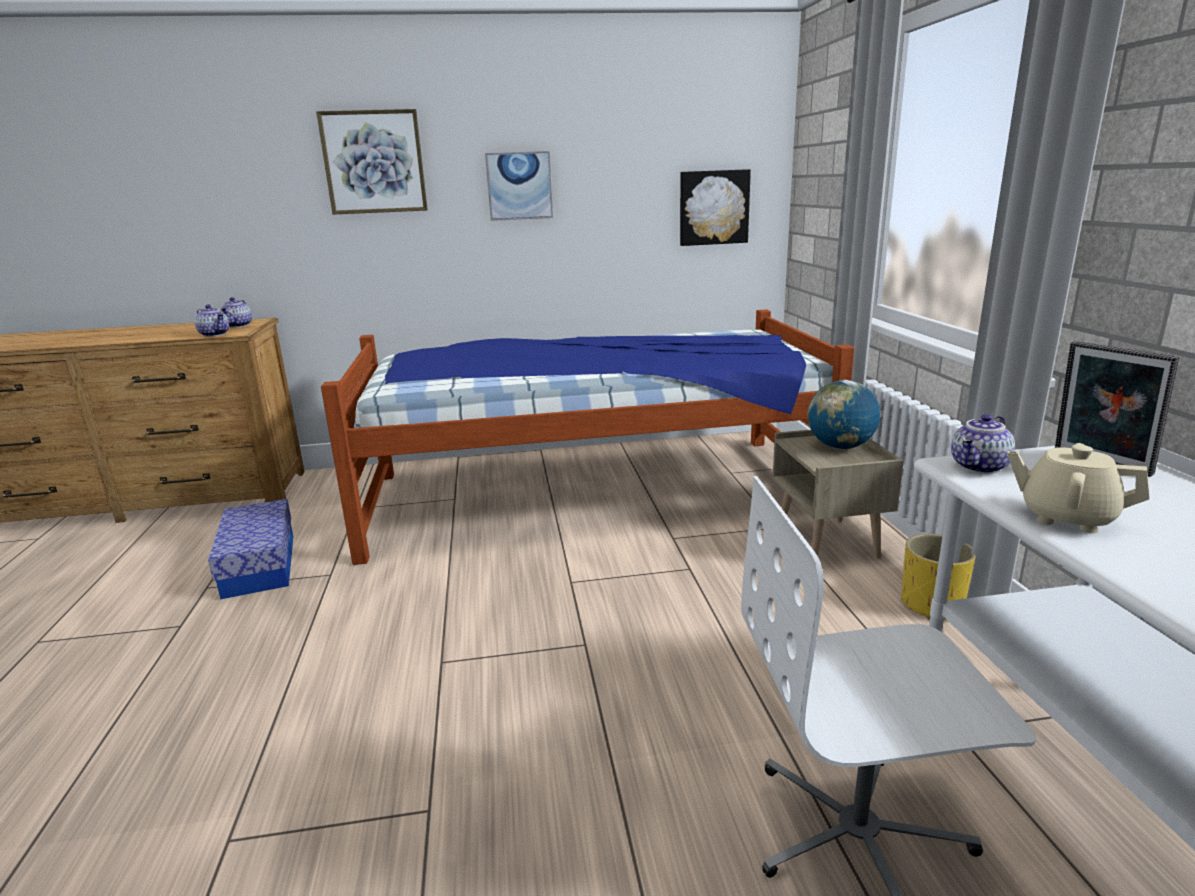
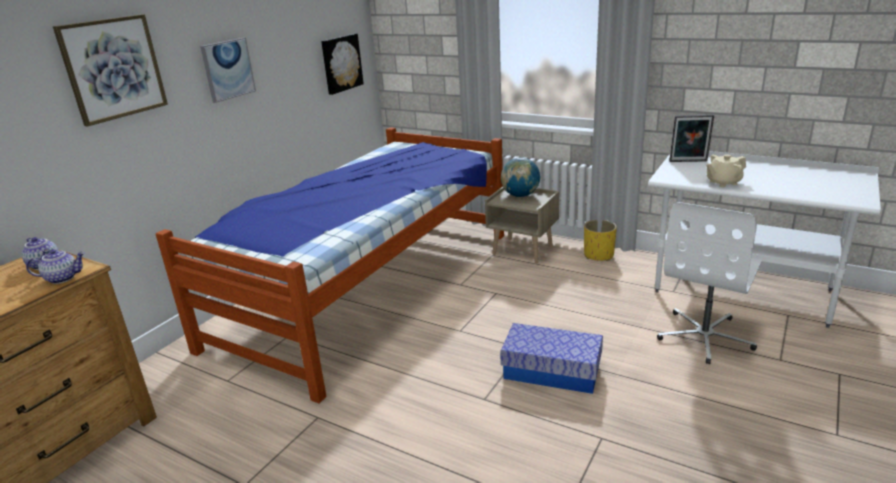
camera: 50 degrees left, 5 degrees up
storage box [208,499,293,599] -> storage box moved to [500,323,603,394]
teapot [951,414,1015,474] -> none

